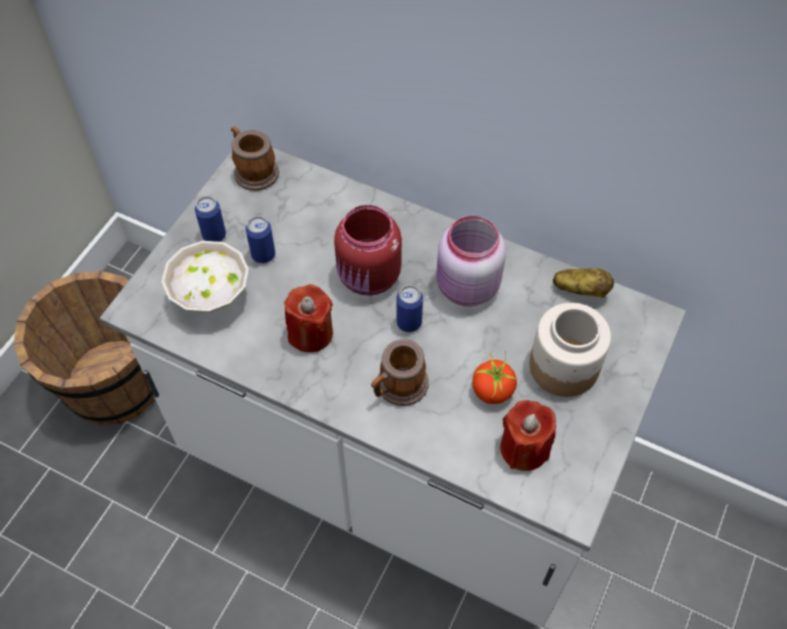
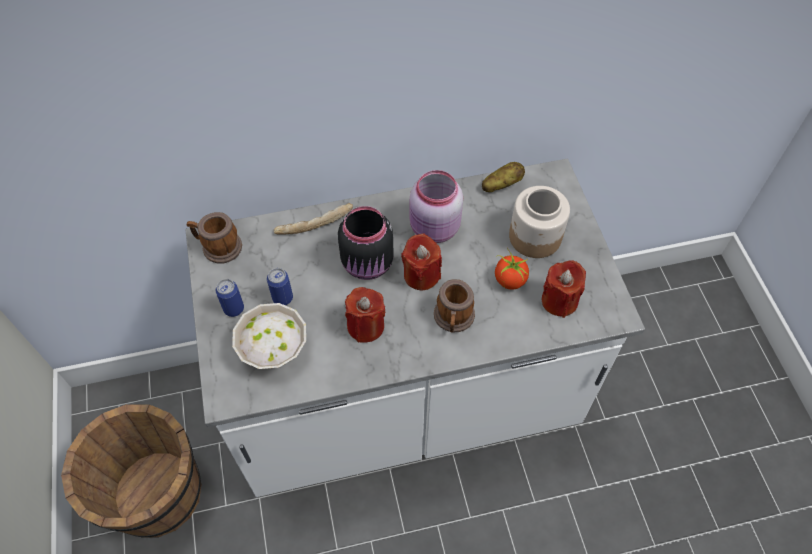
camera: 40 degrees left, 0 degrees up
red jar [334,205,402,296] -> black jar [338,206,394,280]
can [396,285,423,332] -> red candle [401,234,442,291]
none -> bread [274,203,353,235]

